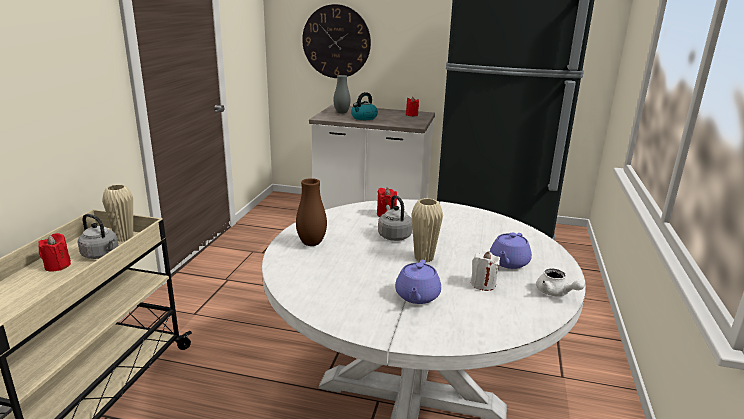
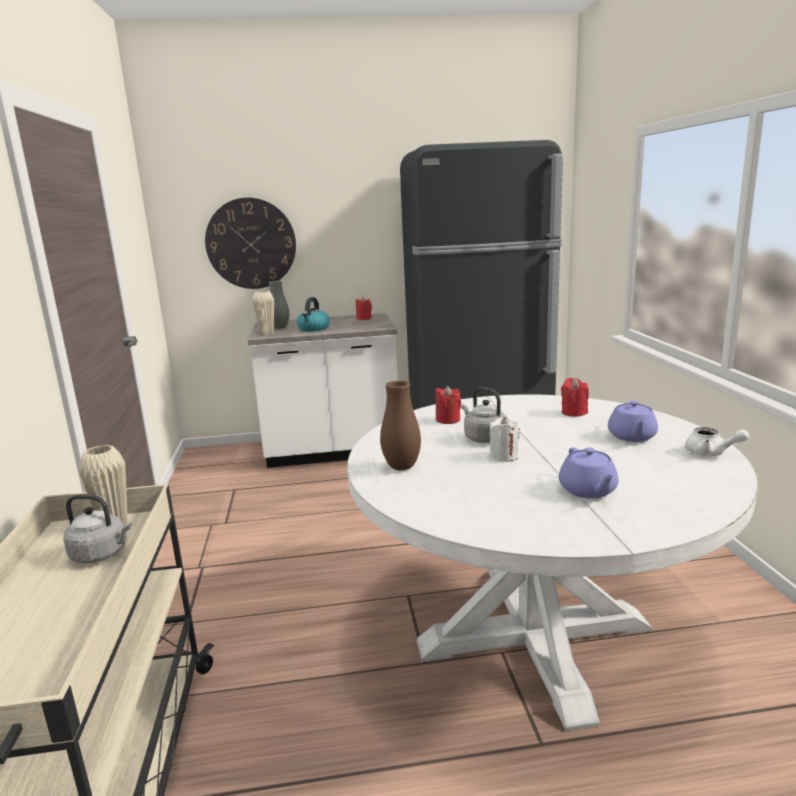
camera: 20 degrees left, 5 degrees down
red candle [38,233,71,272] -> red candle moved to [561,378,589,417]
beige vase [411,198,443,263] -> beige vase moved to [252,291,274,335]
white candle [470,251,500,291] -> white candle moved to [489,417,520,462]

